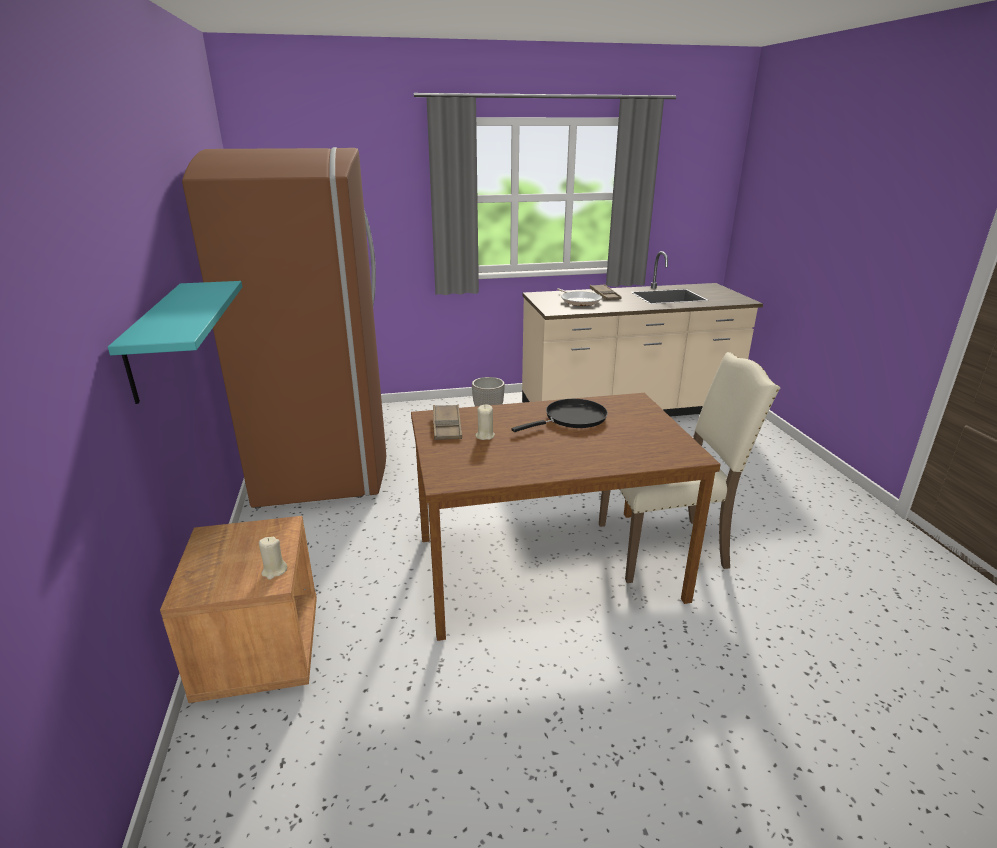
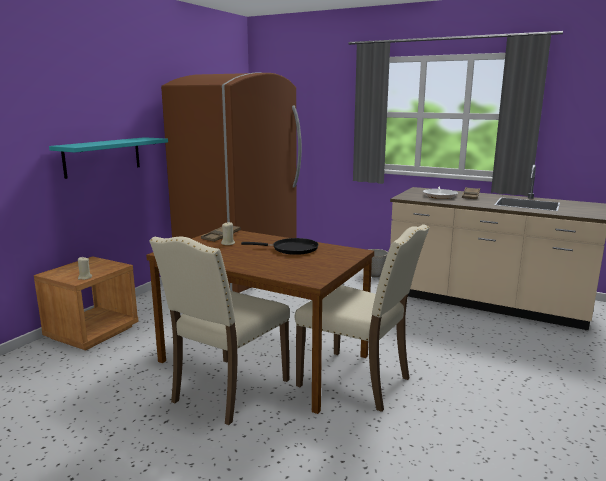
camera: 40 degrees right, 10 degrees down
none -> beige chair [149,236,290,425]

